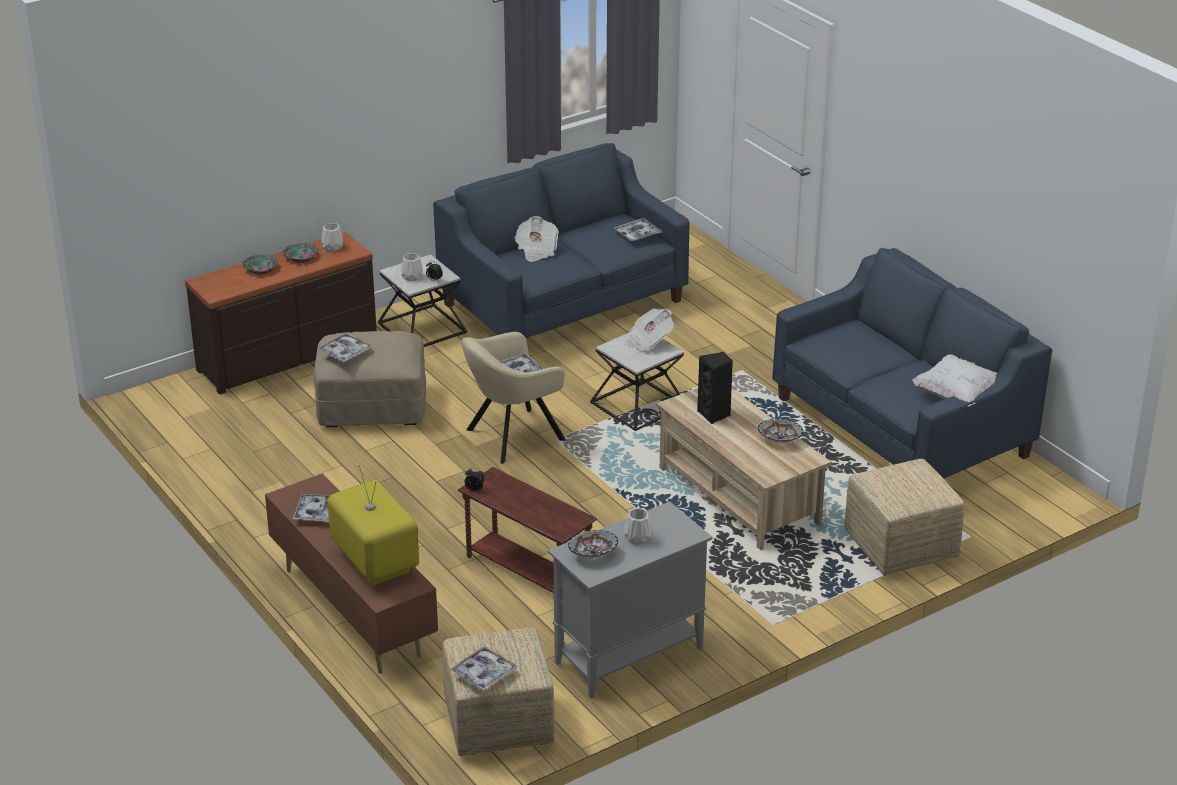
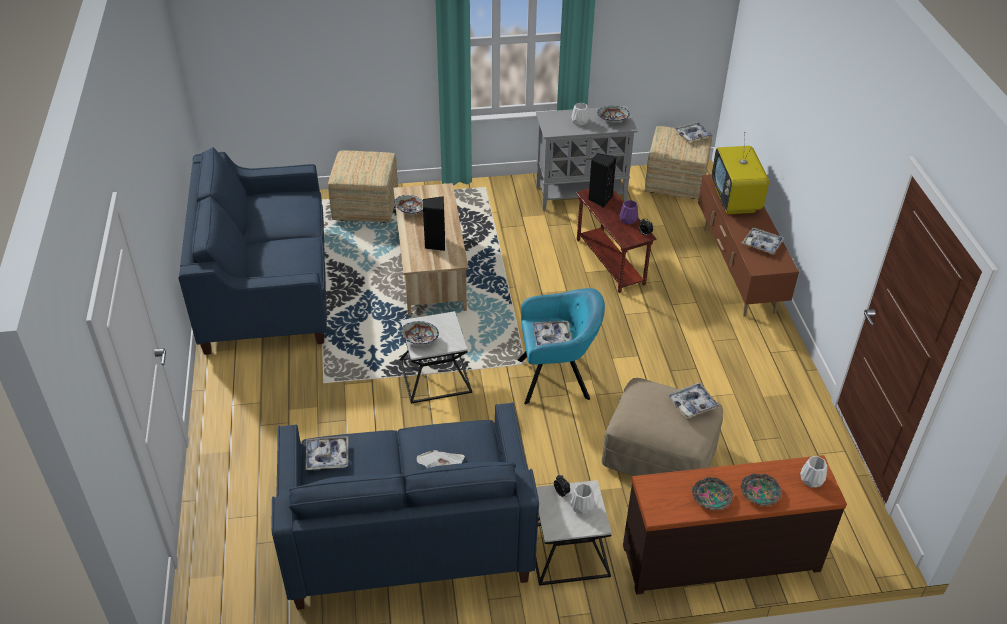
camera: 155 degrees left, 10 degrees up
white vase [321,223,344,251] -> white vase moved to [800,456,827,488]
beige armchair [461,332,566,464] -> turquoise armchair [518,288,605,405]
newspaper [624,309,674,351] -> bowl [400,321,439,344]
white pillow [912,354,997,406] -> none
none -> black speaker [588,153,616,208]
none -> purple vase [620,200,638,224]

